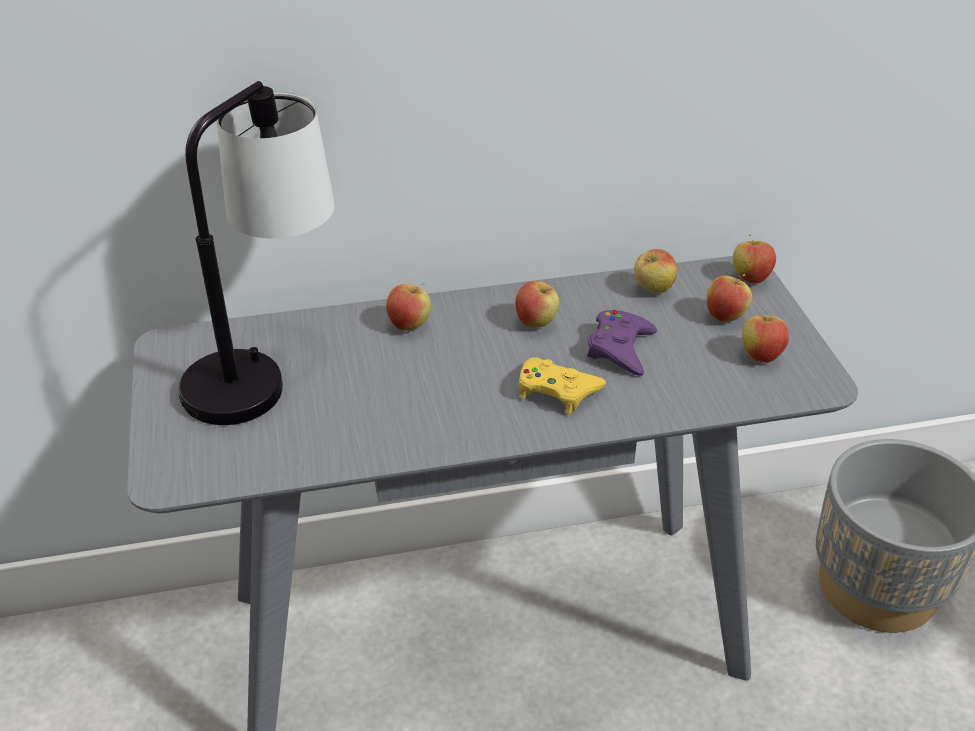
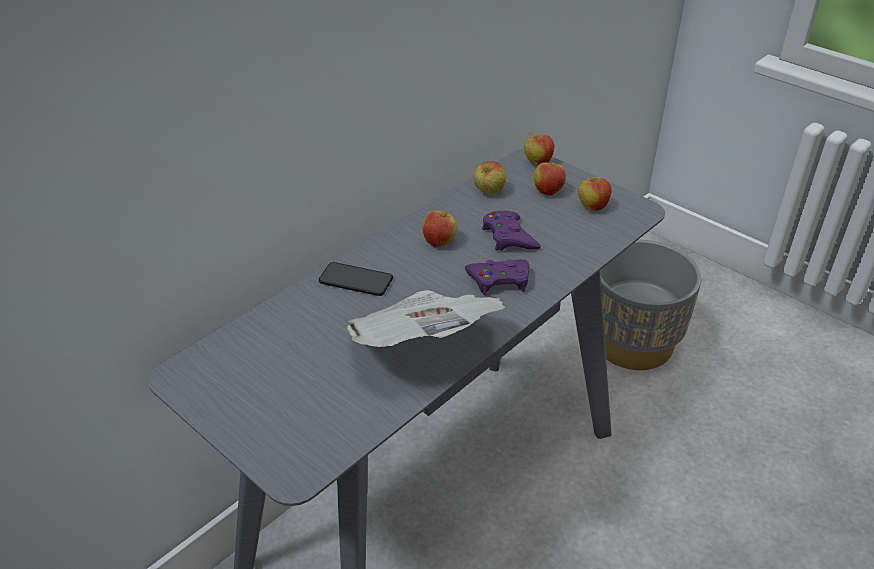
camera: 35 degrees left, 0 degrees up
table lamp [179,81,335,425] -> none
apple [386,283,431,331] -> phone [319,262,393,296]
yellow game controller [519,357,606,414] -> purple game controller [465,259,530,295]
none -> newspaper [347,290,505,347]

